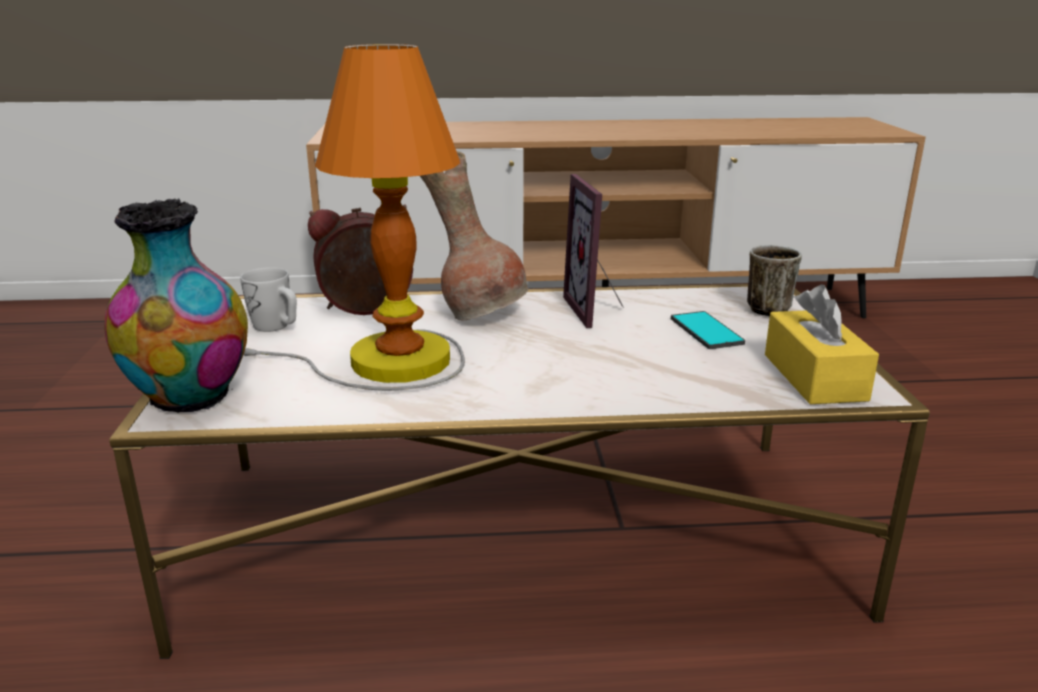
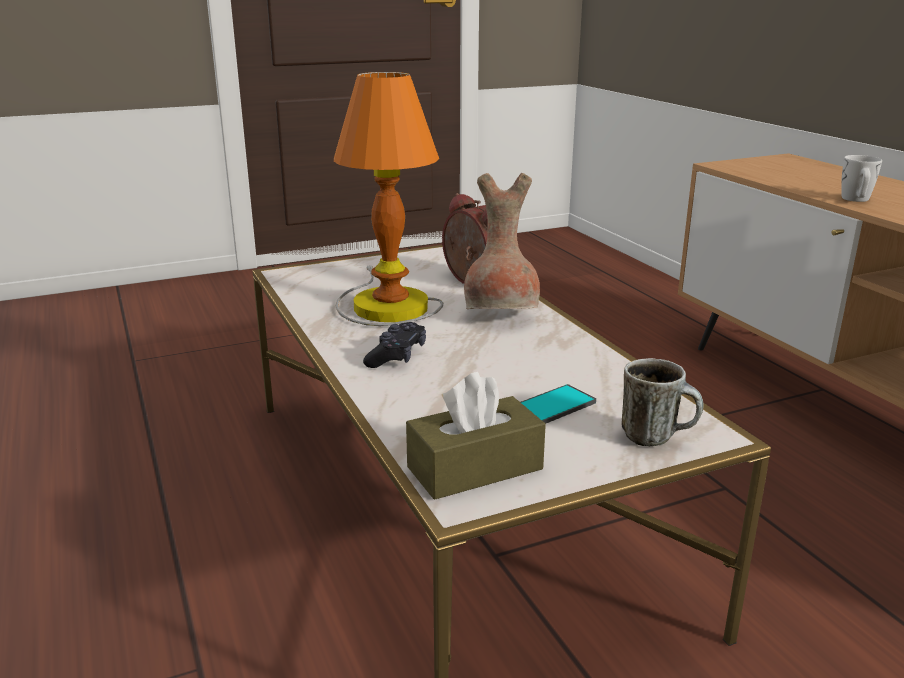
camera: 70 degrees right, 0 degrees up
vase [104,199,248,413] -> none
white mug [240,267,297,332] -> white mug moved to [841,155,882,202]
picture frame [563,174,624,328] -> none
yellow tissue box [765,284,879,404] -> brown tissue box [406,372,546,500]
none -> black game controller [363,322,426,368]

